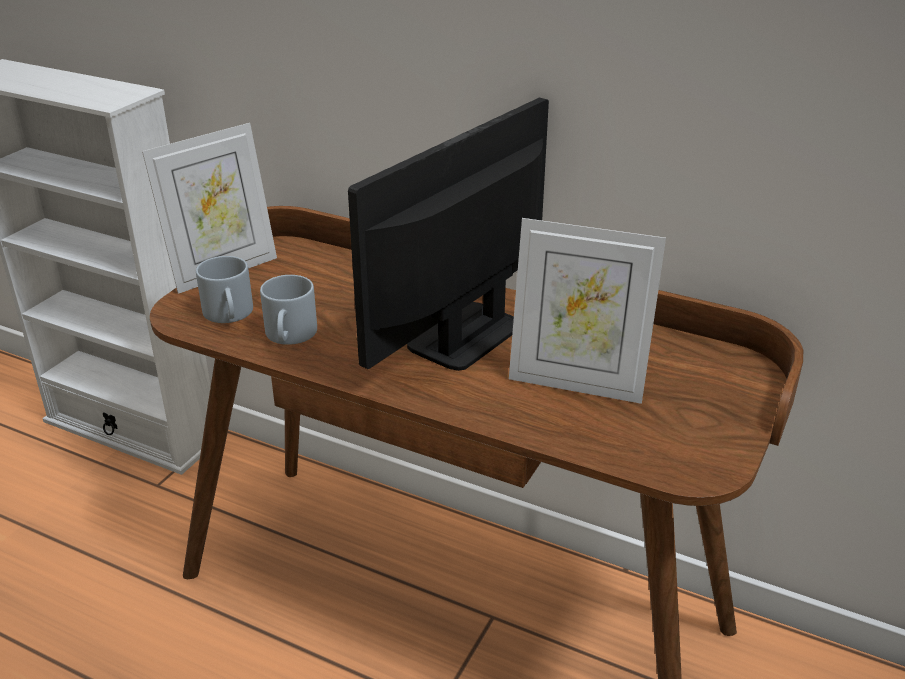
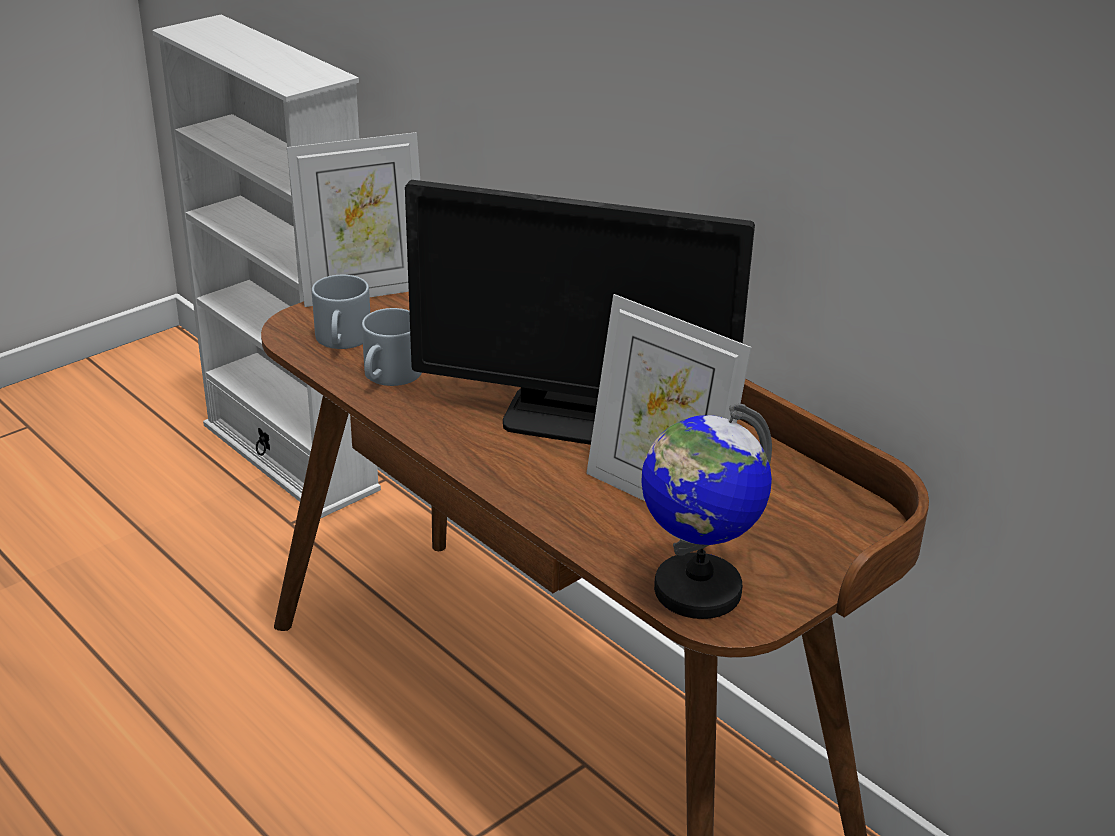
camera: 20 degrees right, 0 degrees up
monitor [348,98,549,371] -> monitor turned 135 degrees counterclockwise [405,180,755,445]
none -> globe [641,403,772,619]

